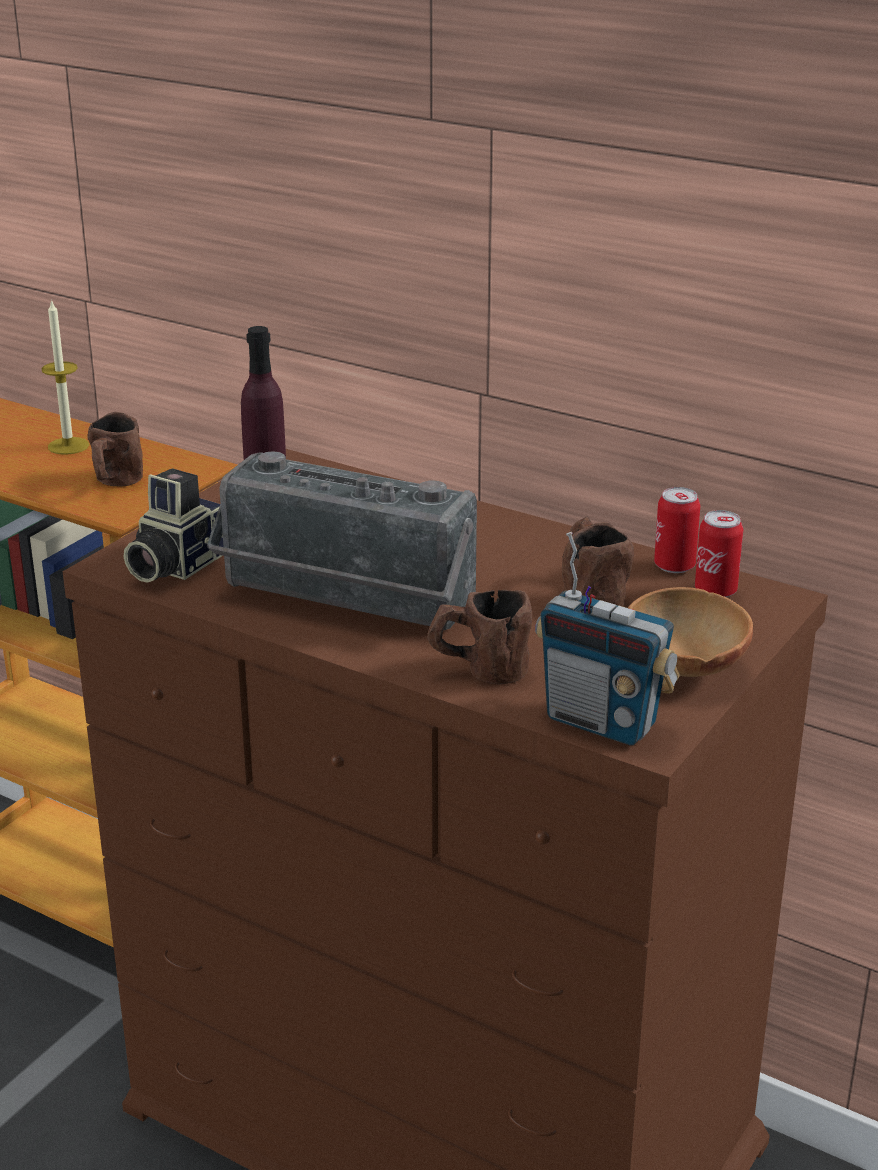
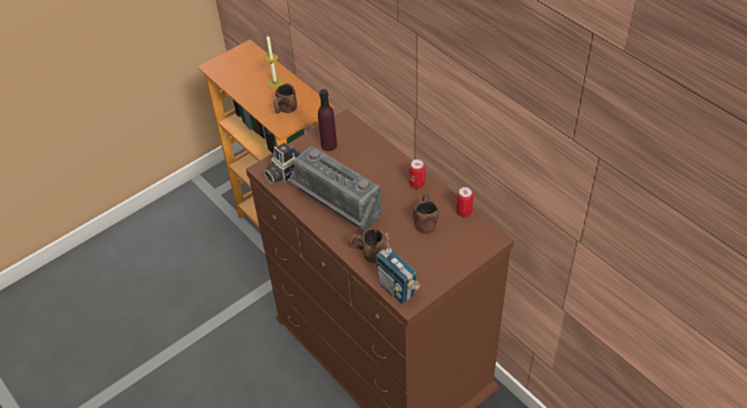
camera: 20 degrees right, 20 degrees up
brown bowl [628,587,753,677] -> none
can [695,510,743,598] -> can moved to [409,159,425,189]

